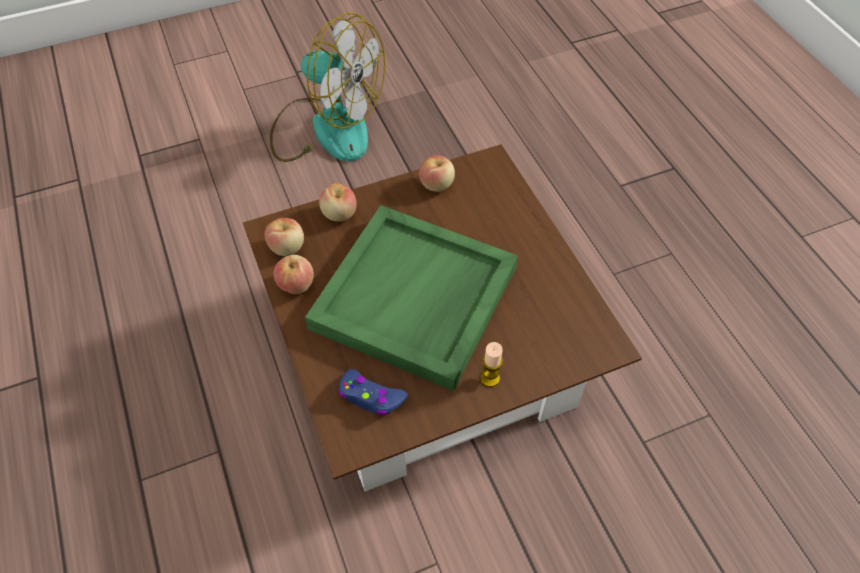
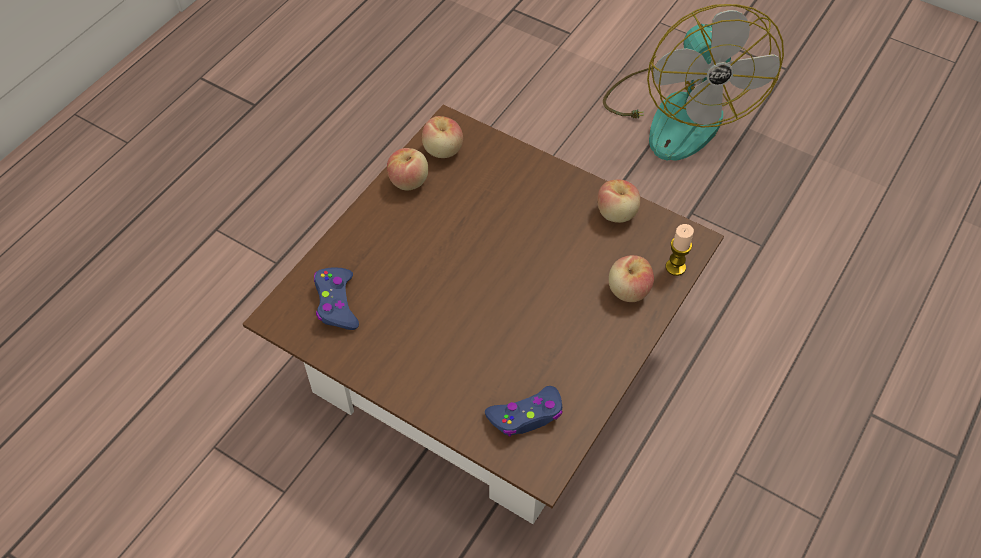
camera: 55 degrees right, 0 degrees up
green tray [305,205,518,391] -> none
apple [319,183,357,222] -> apple moved to [609,255,654,302]
candle [480,342,503,387] -> candle moved to [666,224,694,276]
none -> blue game controller [485,386,563,437]

